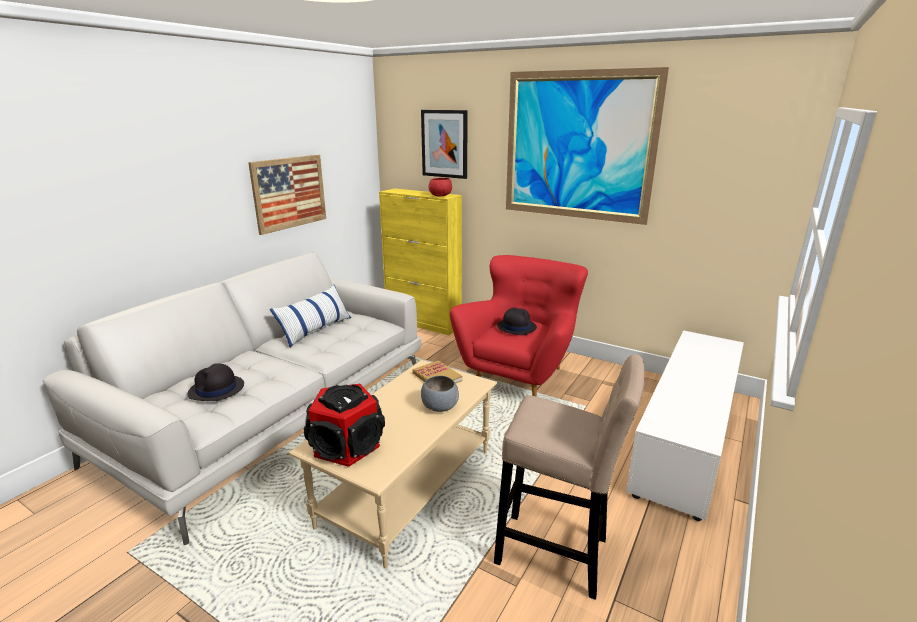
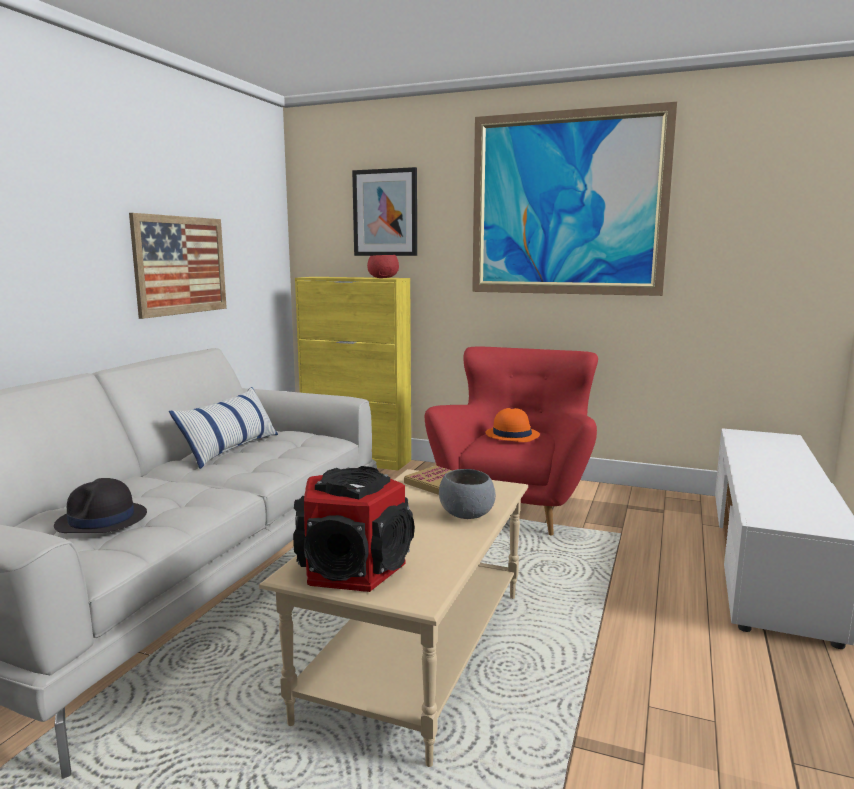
camera: 10 degrees left, 10 degrees down
beige stool [494,354,644,600] -> none
black hat [497,307,537,335] -> orange hat [485,408,540,442]

